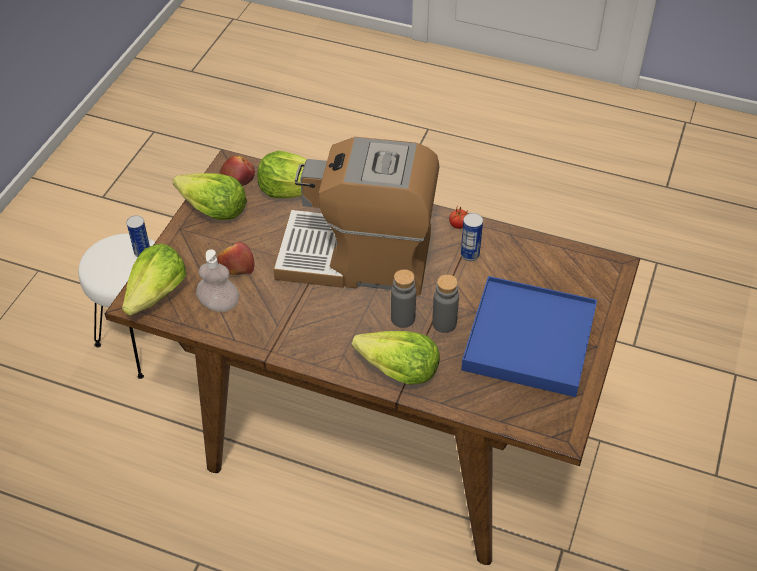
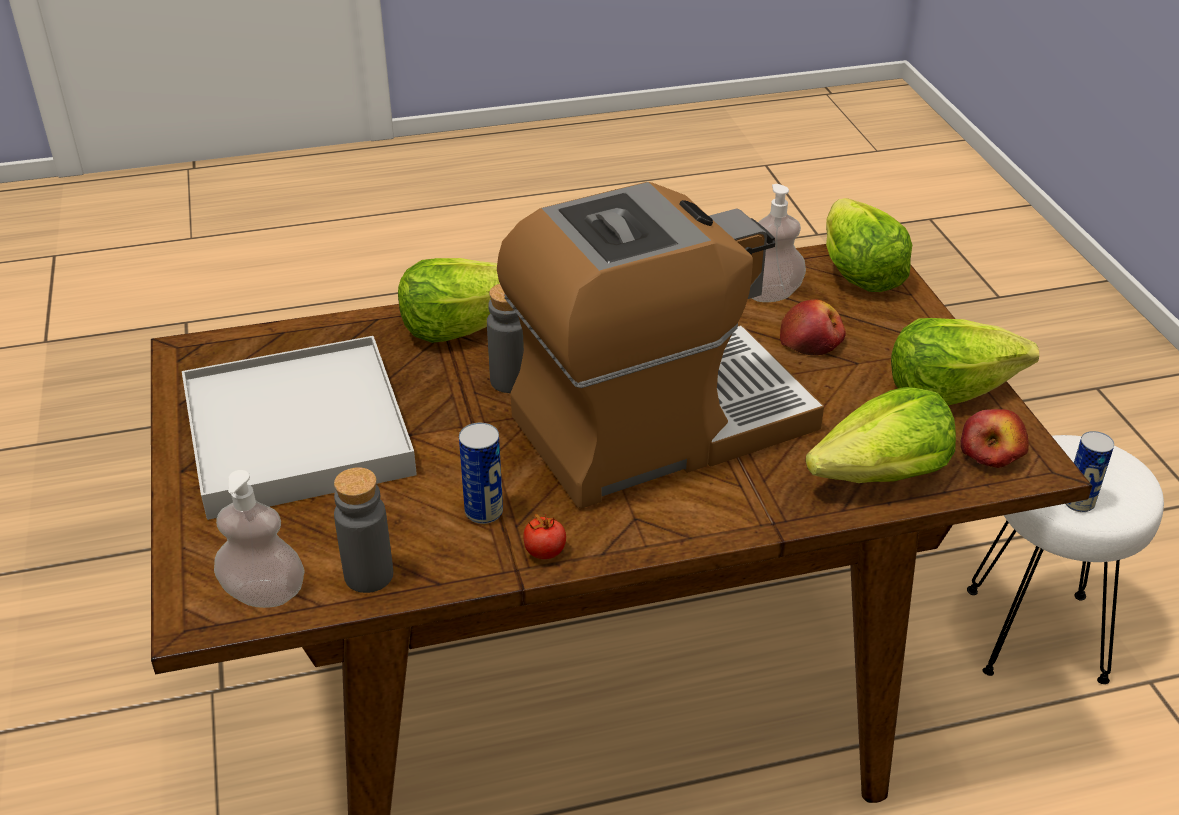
camera: 145 degrees right, 10 degrees down
grey bottle [432,274,459,333] -> grey bottle moved to [334,467,393,593]
blue tray [461,276,597,397] -> white tray [182,336,417,520]
none -> soap dispenser [214,470,305,608]

